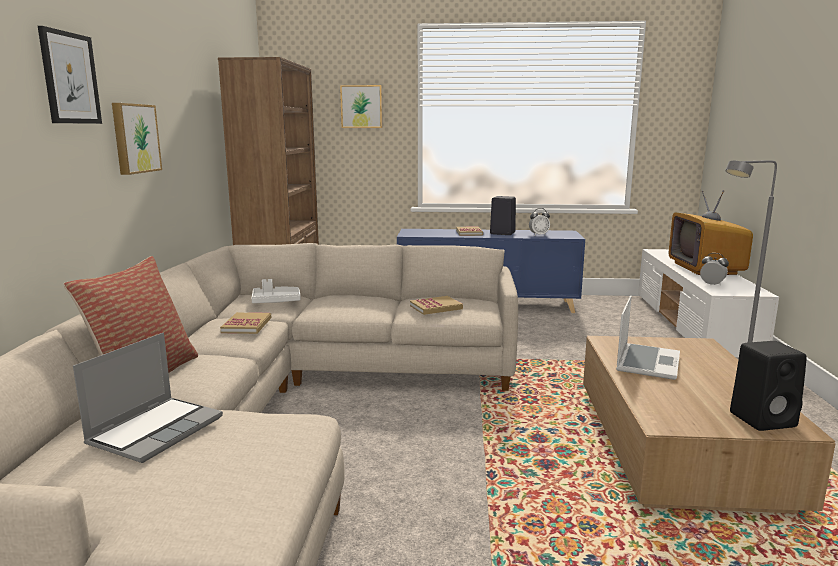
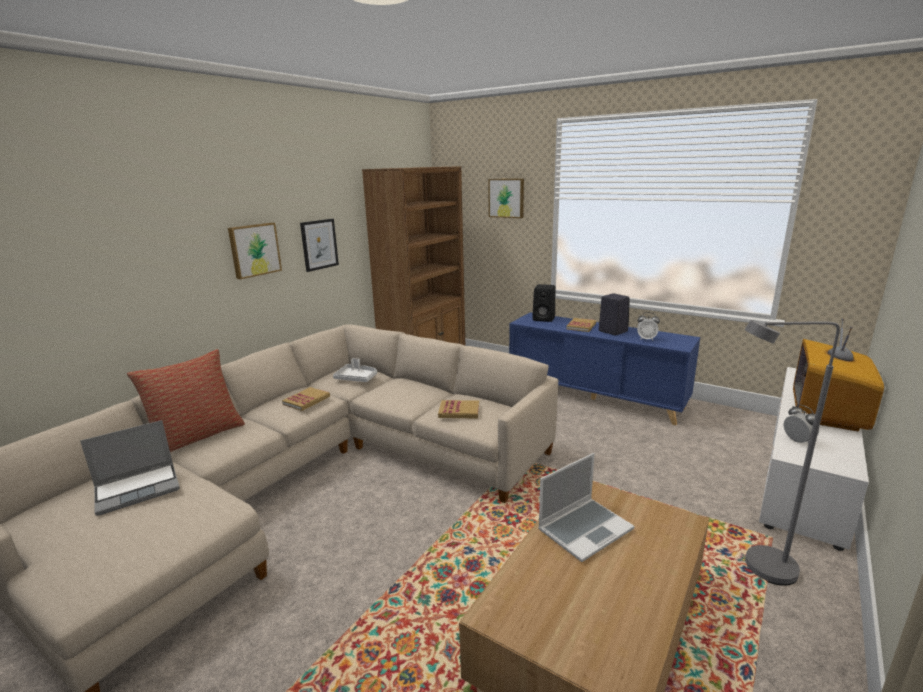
camera: 30 degrees right, 5 degrees up
picture [38,26,102,124] -> picture moved to [300,219,339,272]
black speaker [730,341,807,431] -> black speaker moved to [532,284,555,322]

